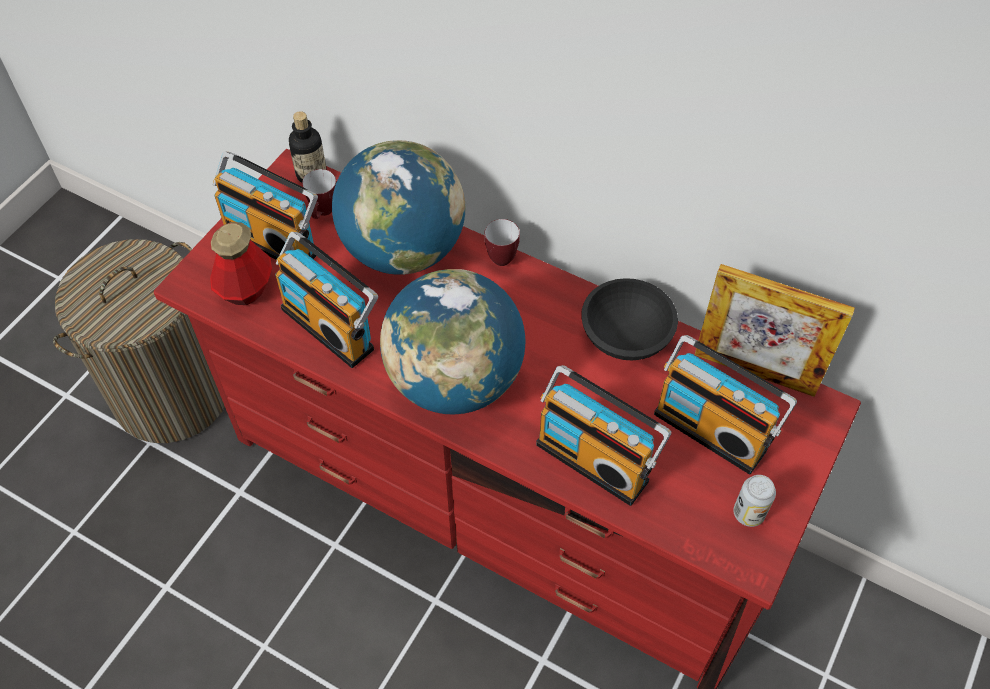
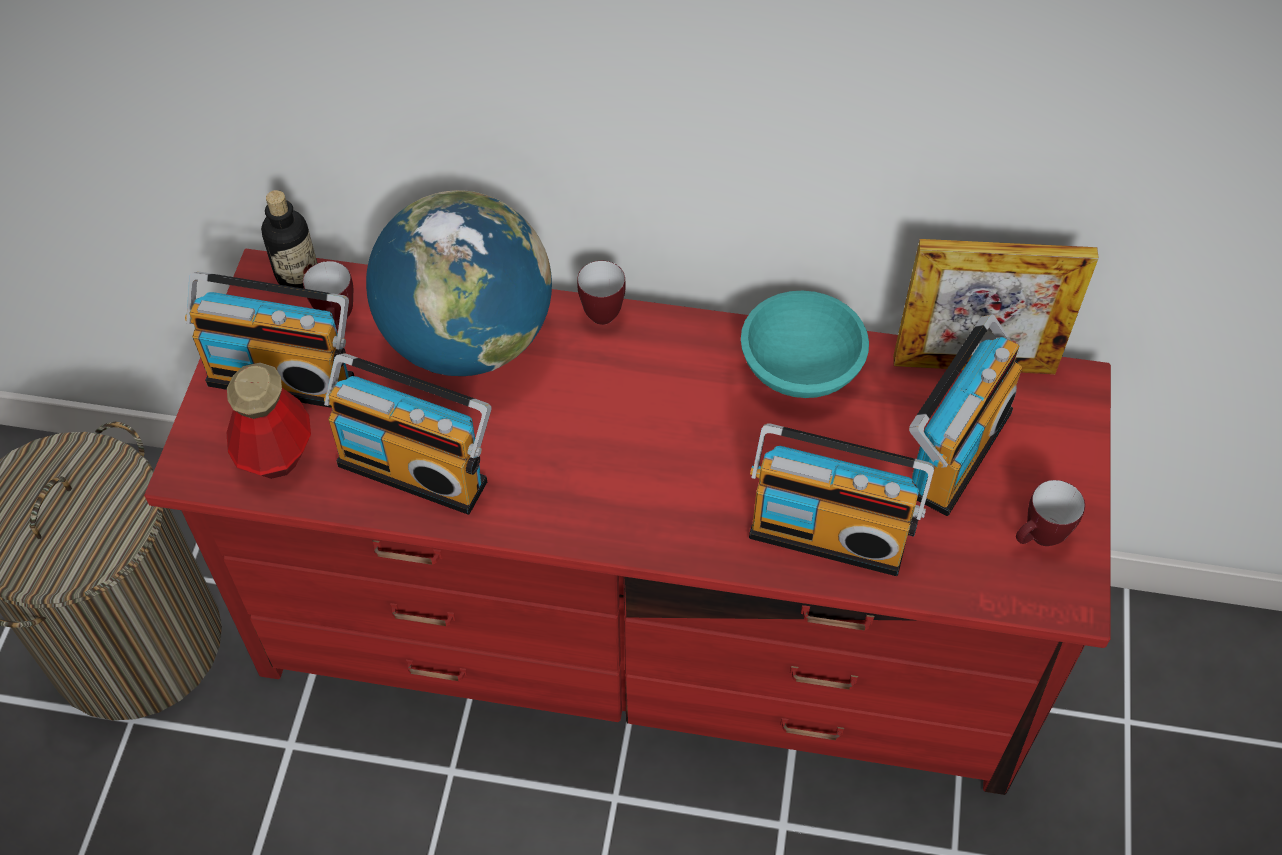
camera: 20 degrees left, 0 degrees up
globe [380,269,525,415] -> none
black bowl [581,278,678,361] -> turquoise bowl [741,291,869,398]
radio [654,335,797,475] -> radio turned 75 degrees counterclockwise [909,315,1022,516]
can [733,475,776,527] -> mug [1016,480,1085,546]

